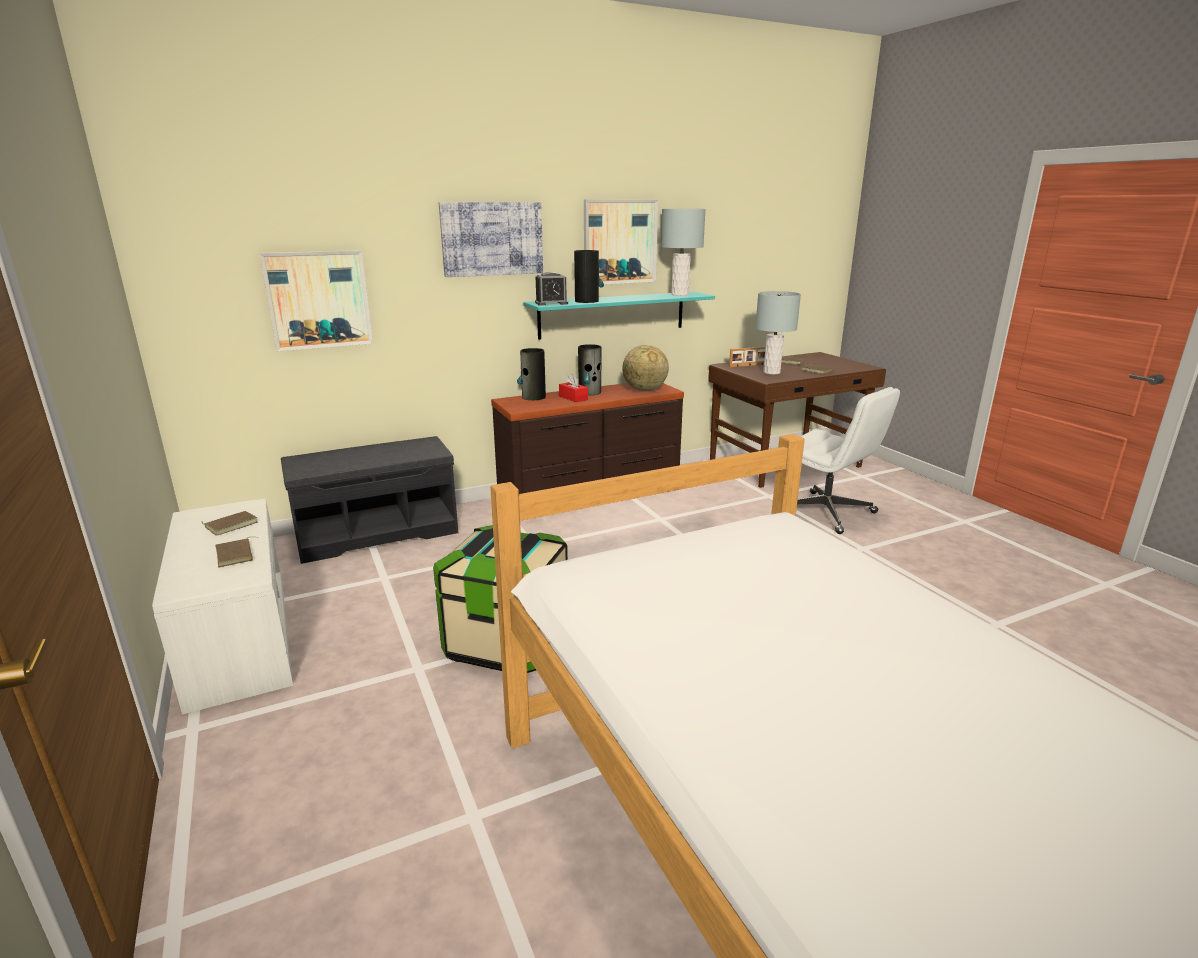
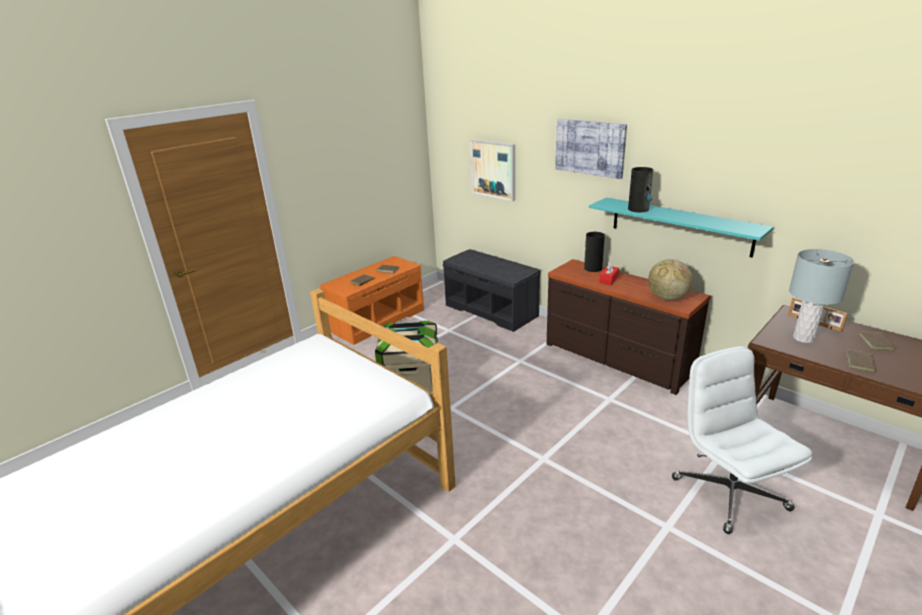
camera: 70 degrees right, 5 degrees up
white bench [152,499,293,715] -> orange bench [320,256,424,345]
alarm clock [535,272,568,305] -> none
vase [578,344,601,395] -> none
picture [584,199,658,285] -> none
grey table lamp [661,209,705,296] -> none
white office chair [797,387,900,534] -> white office chair turned 135 degrees clockwise [672,346,812,534]

